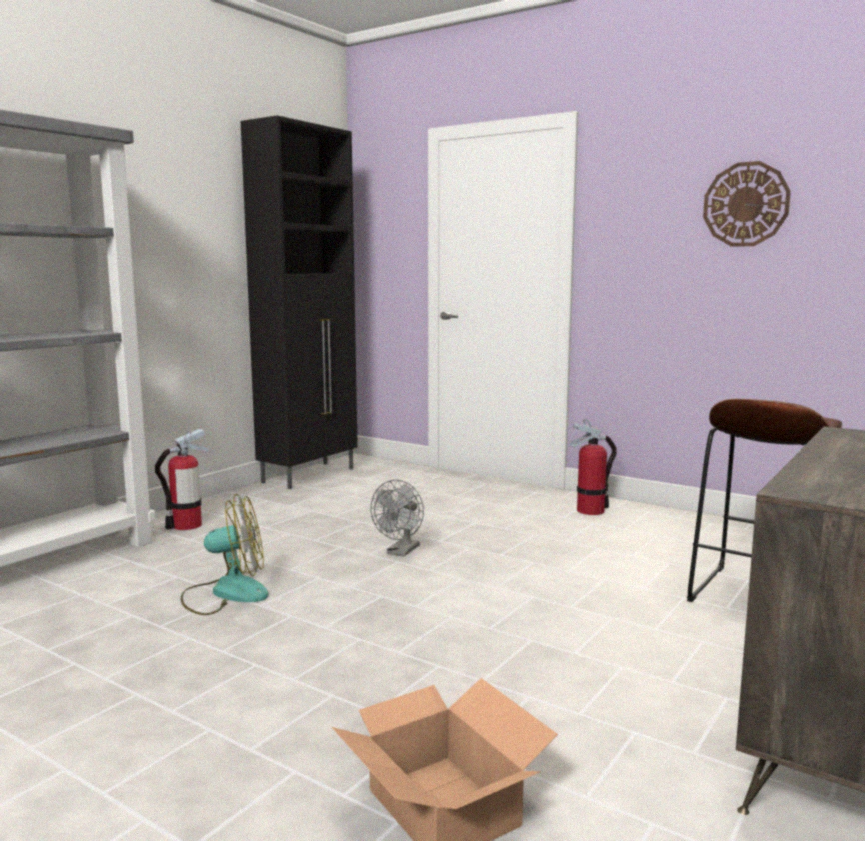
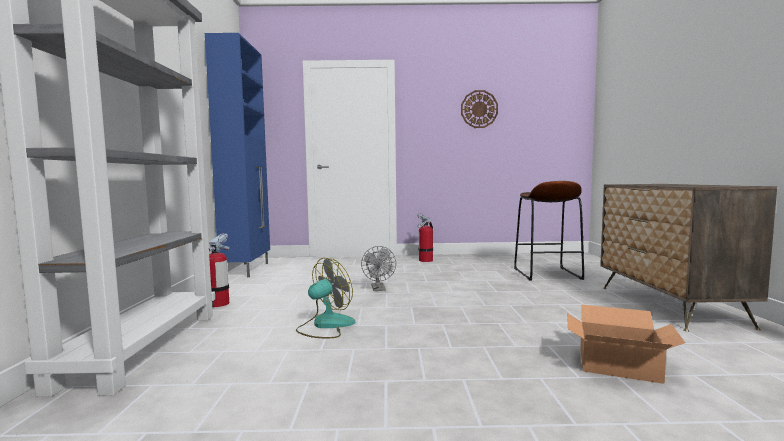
camera: 35 degrees left, 5 degrees down
black cabinet [241,116,358,489] -> blue cabinet [205,33,270,277]

